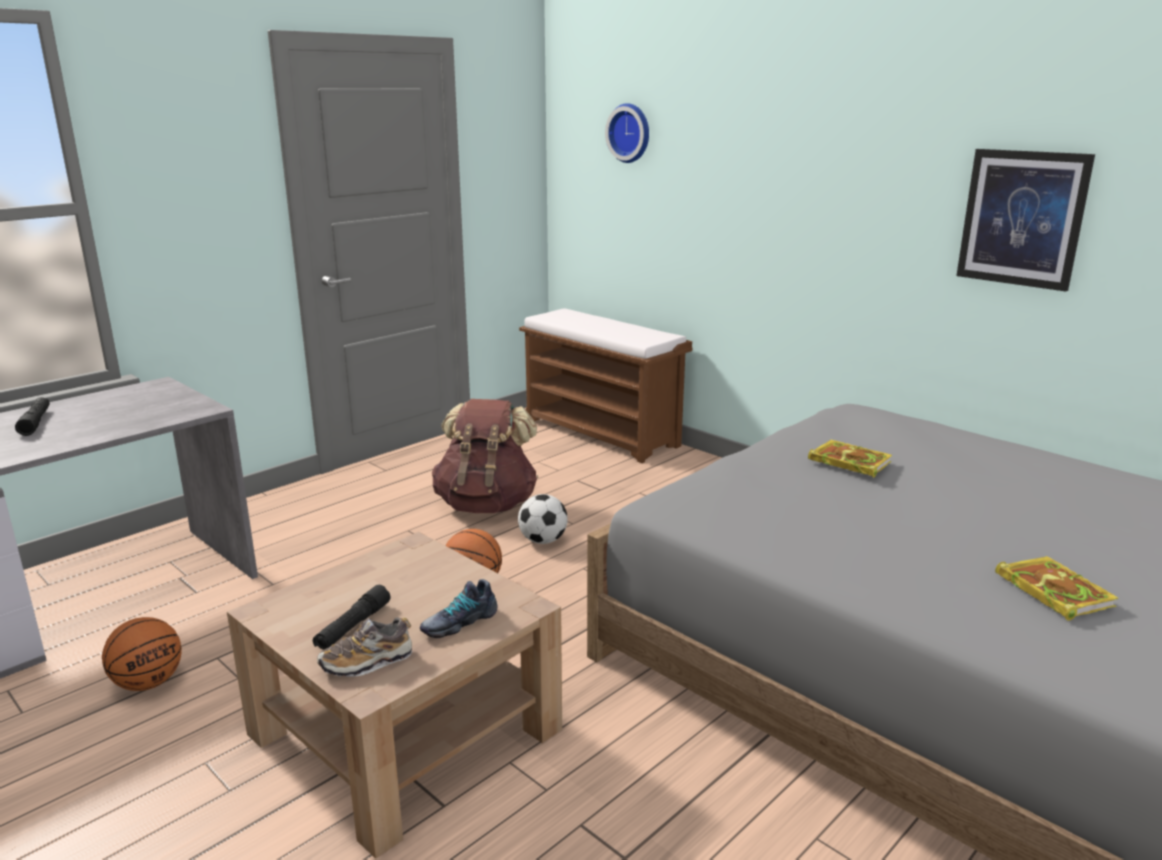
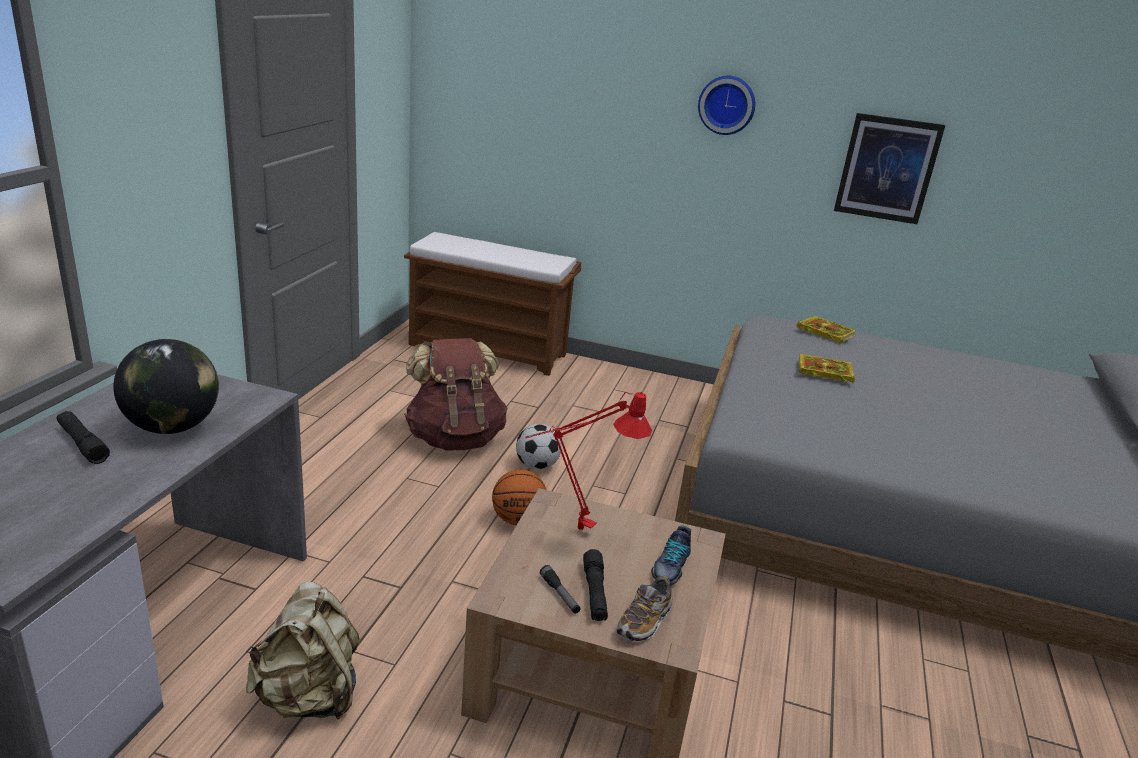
camera: 30 degrees left, 5 degrees up
basketball [102,617,182,691] -> beige backpack [246,582,360,720]
wall clock [605,103,649,163] -> wall clock moved to [698,76,755,135]
book [995,556,1118,621] -> book moved to [797,316,856,344]
none -> globe [113,339,219,434]
none -> red table lamp [525,392,652,530]
none -> flashlight [540,565,580,614]

